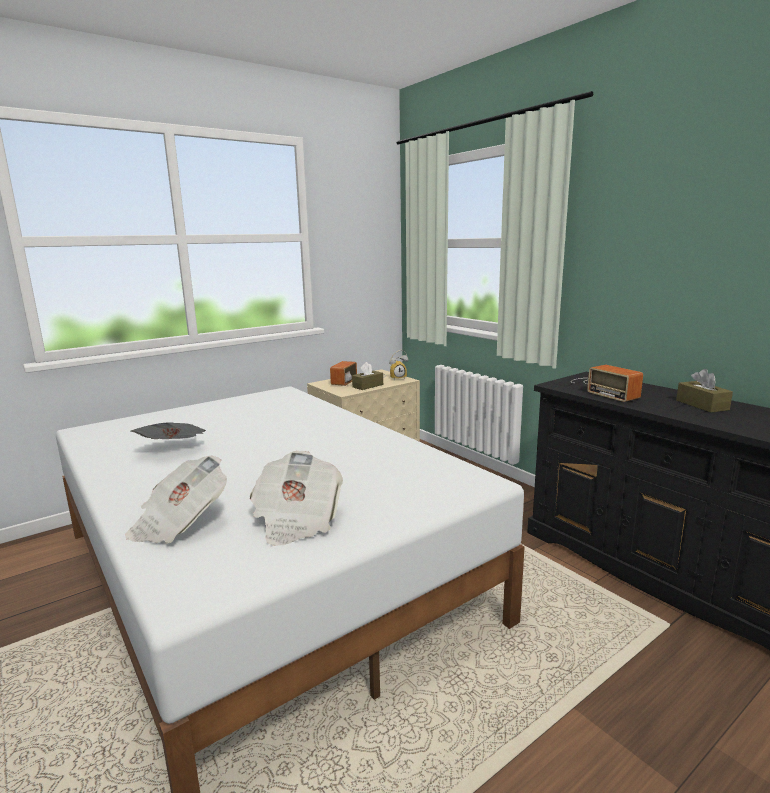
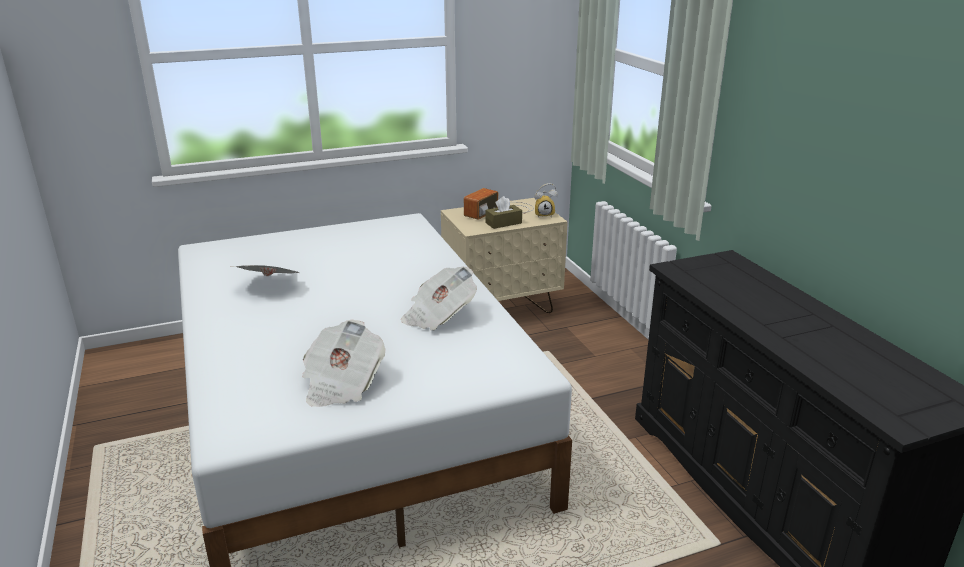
camera: 15 degrees right, 10 degrees up
newspaper [125,456,227,544] -> newspaper moved to [401,267,477,330]
radio [571,365,643,402] -> none
brown tissue box [676,369,733,413] -> none

